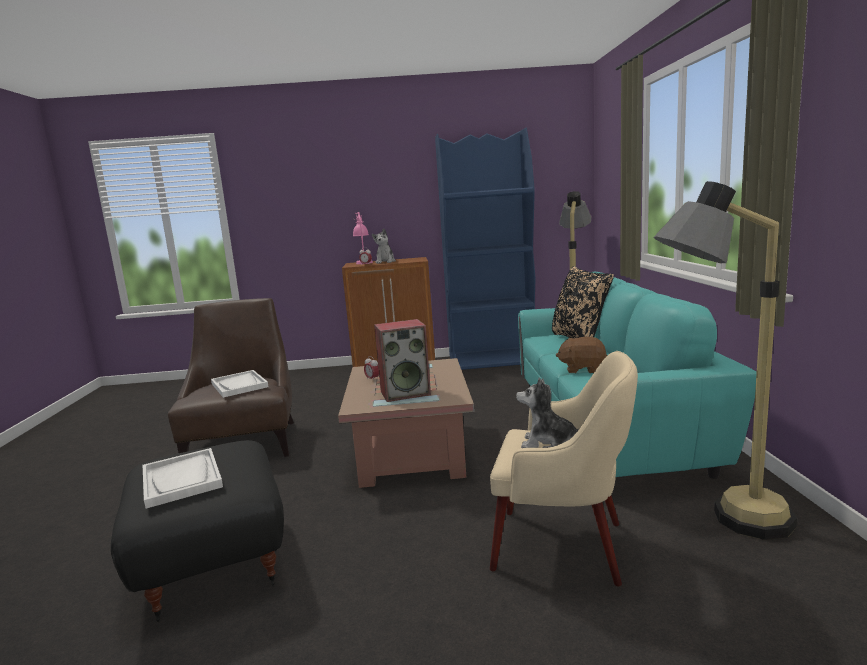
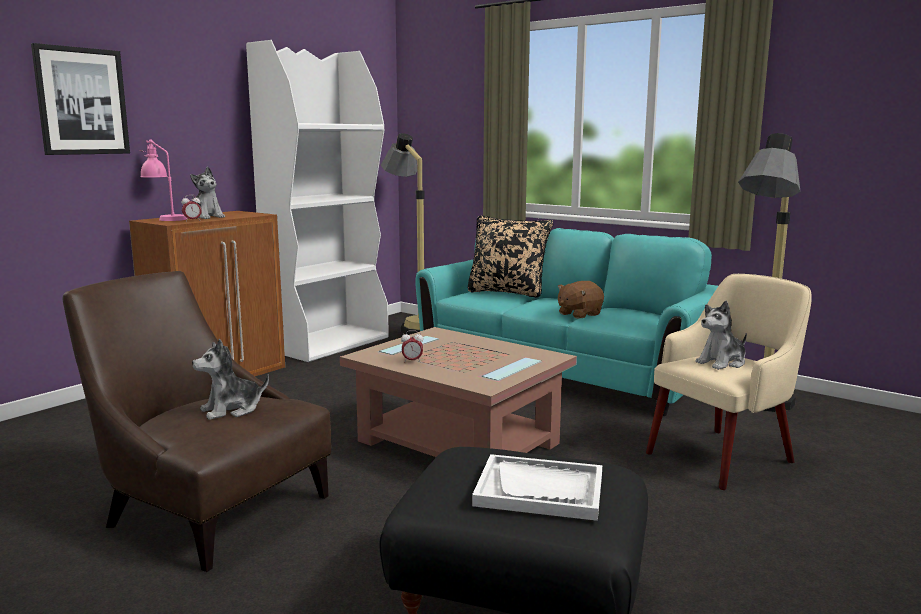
camera: 50 degrees left, 0 degrees up
white tray [211,370,268,398] -> plush toy [192,339,269,420]
speaker [374,319,431,402] -> none
blue bookcase [435,128,536,370] -> white bookcase [246,40,389,362]
none -> picture [31,43,130,155]

